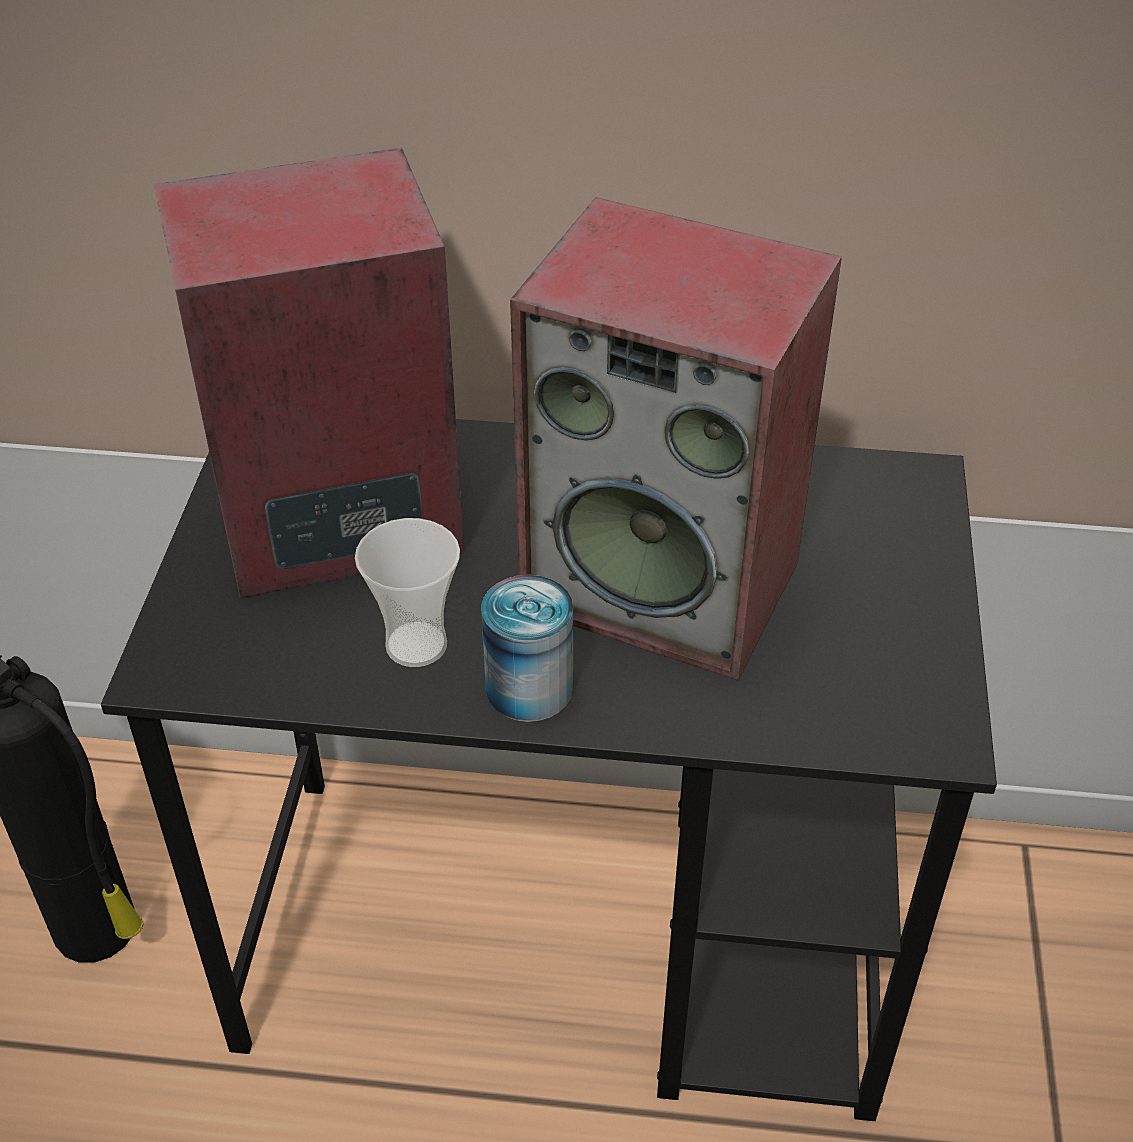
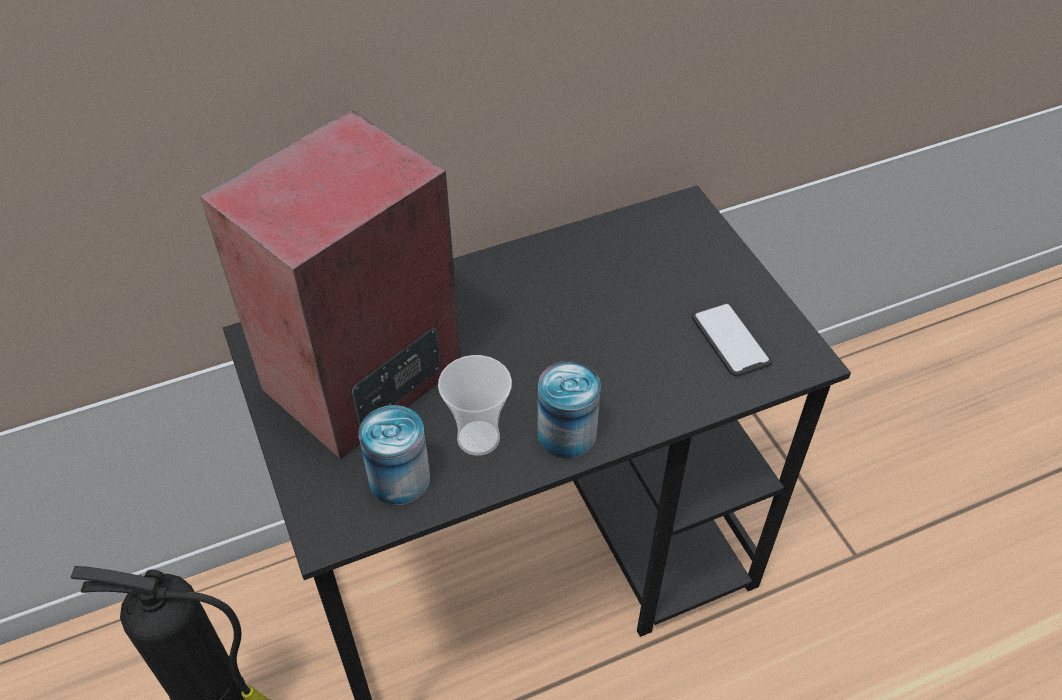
camera: 30 degrees left, 5 degrees up
speaker [510,197,842,680] -> none
none -> can [359,405,430,505]
none -> phone [692,301,773,376]

